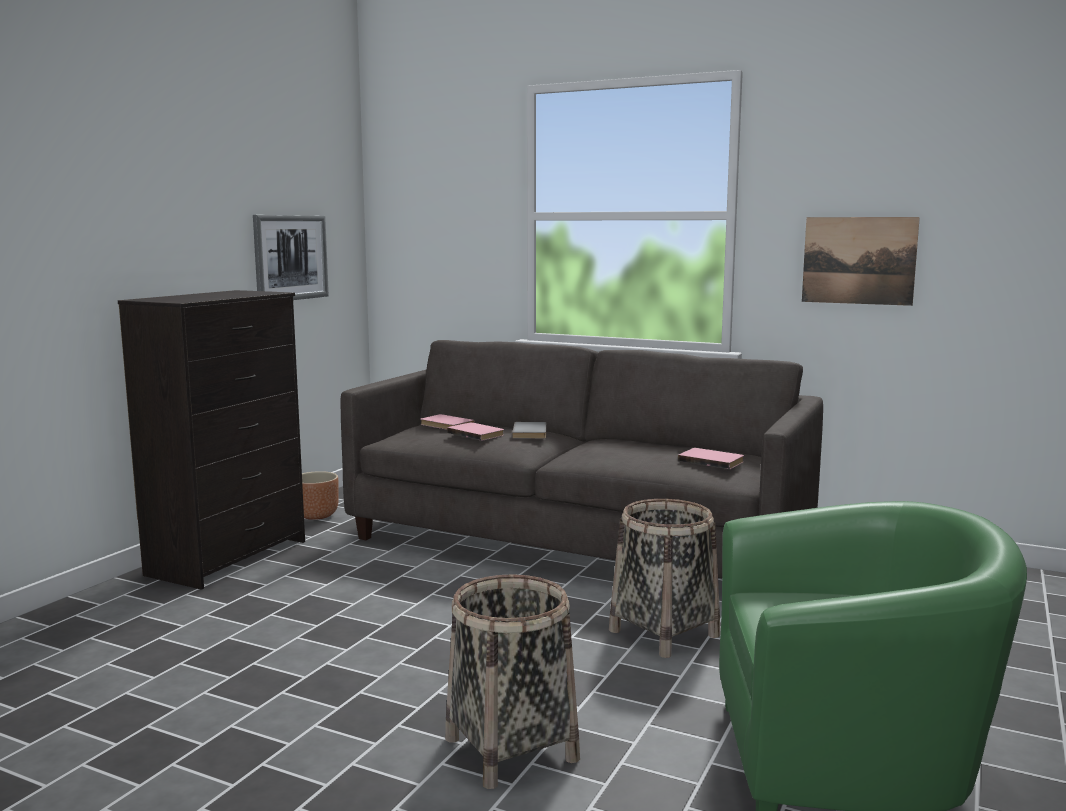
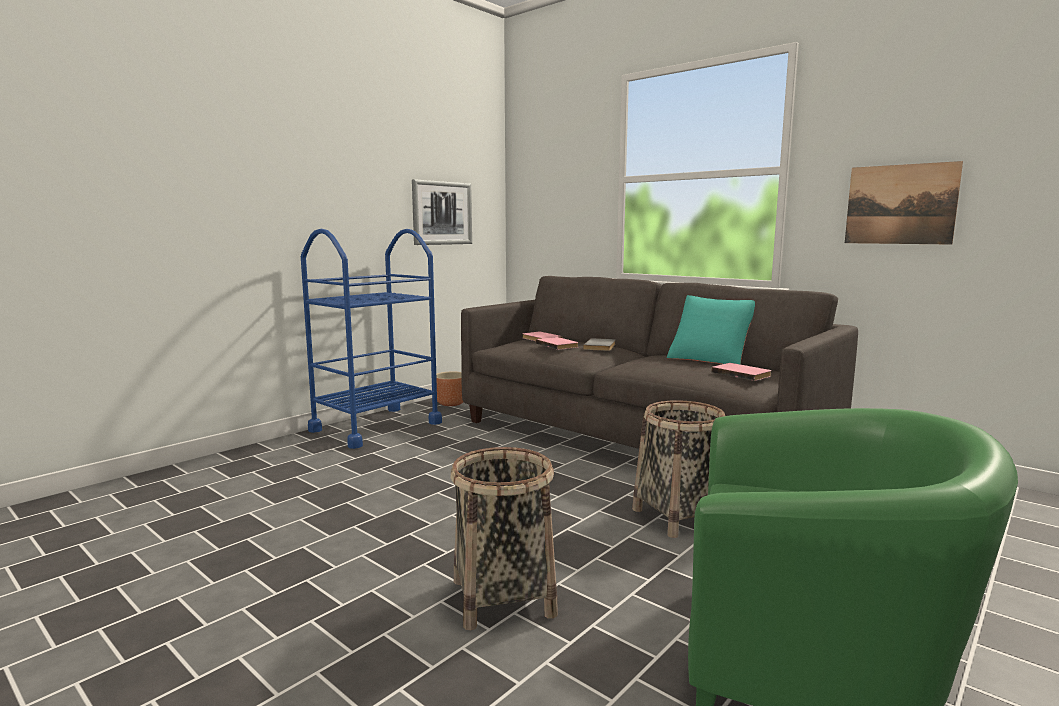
camera: 15 degrees right, 0 degrees up
black dresser [118,290,305,590] -> blue cart [301,228,442,449]
none -> turquoise pillow [667,295,755,365]

